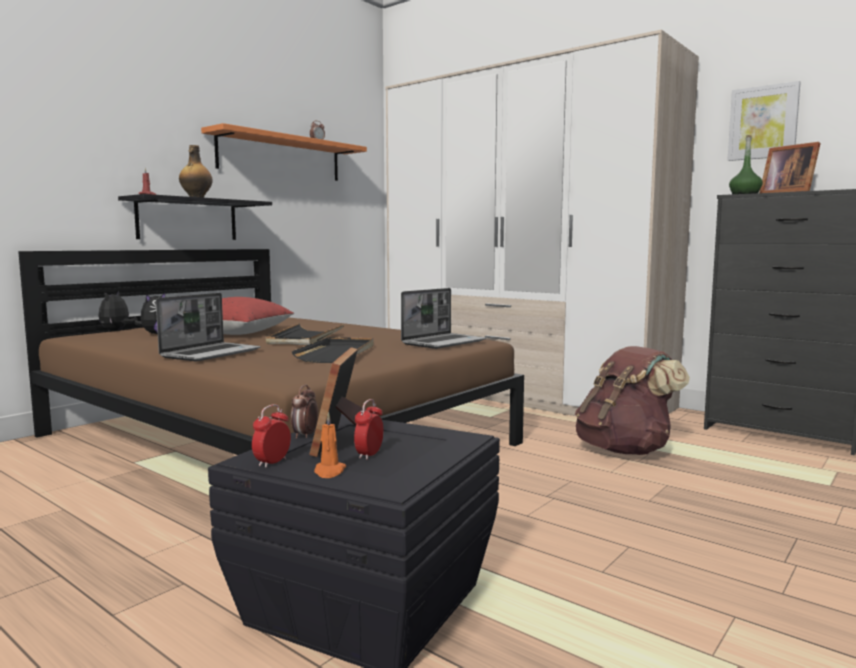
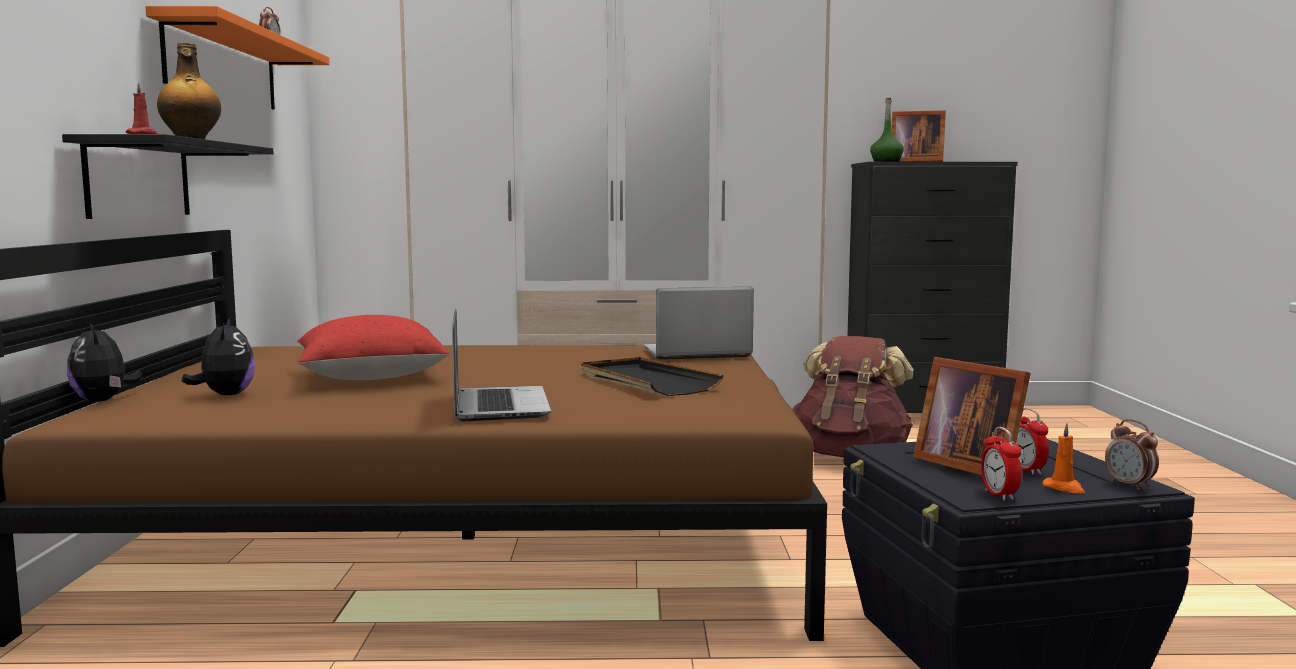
camera: 40 degrees left, 0 degrees up
black tray [266,323,344,345] -> none
alarm clock [291,385,318,439] -> alarm clock moved to [1105,419,1159,490]
laptop [401,288,486,349] -> laptop turned 105 degrees counterclockwise [644,287,754,360]
picture [728,81,801,161] -> none

